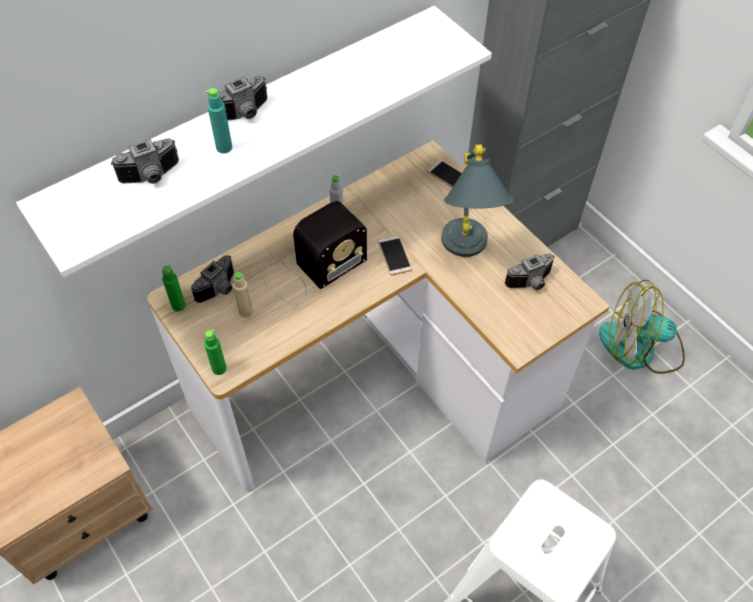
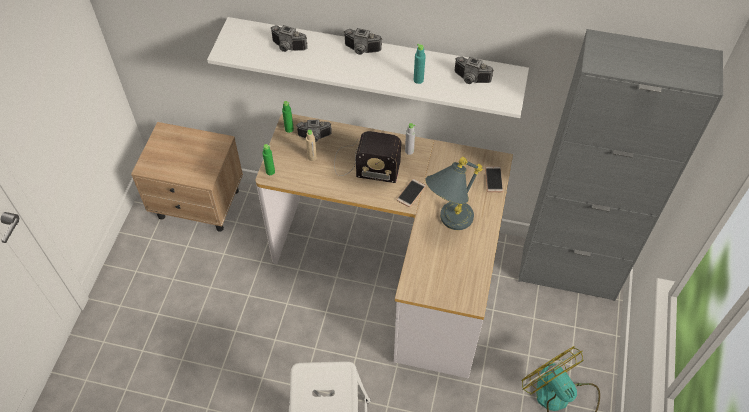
camera: 50 degrees right, 0 degrees up
turquoise bottle [205,88,232,153] -> turquoise bottle moved to [414,44,426,84]
camera [505,253,555,290] -> camera moved to [454,56,494,84]

